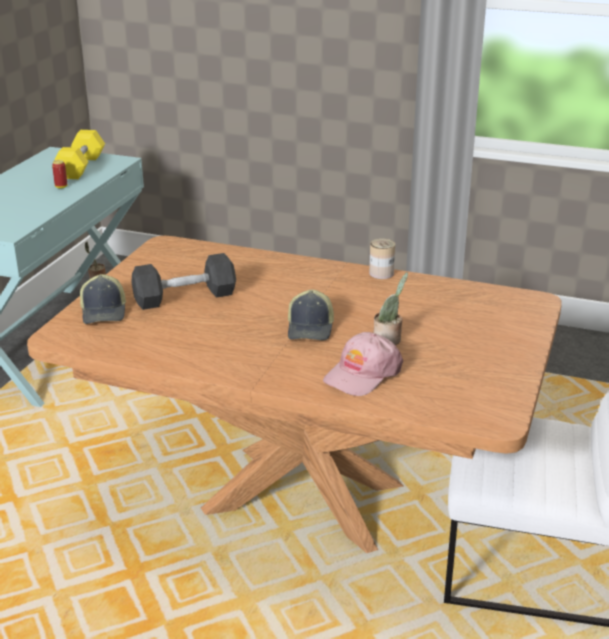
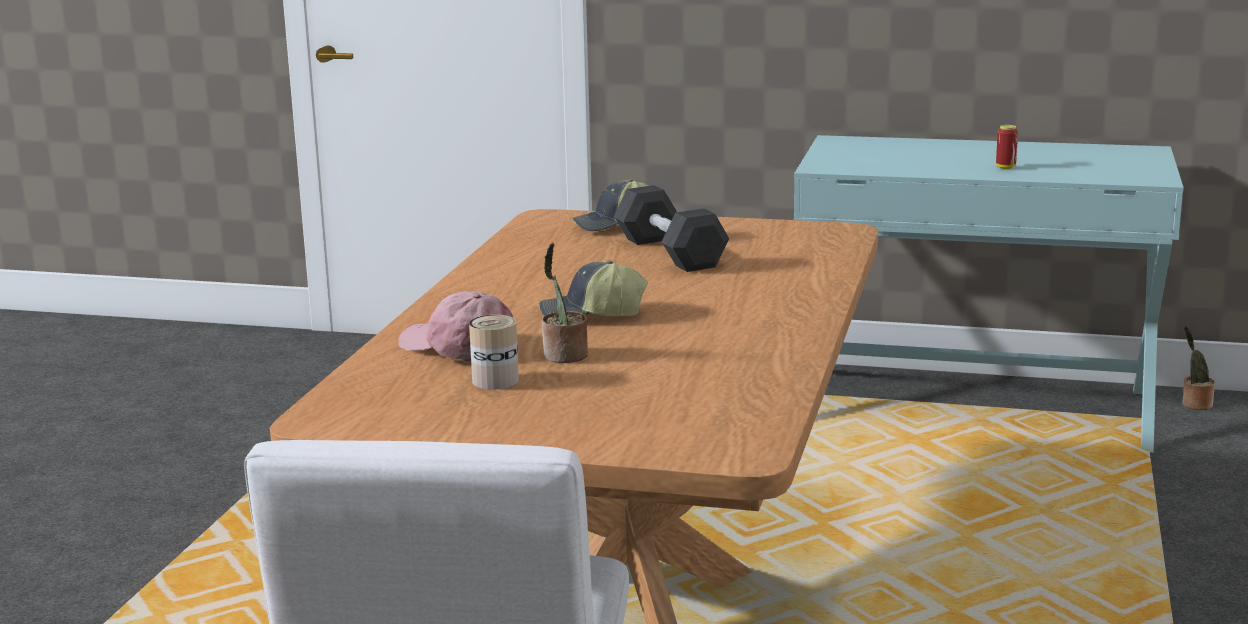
camera: 85 degrees right, 10 degrees down
yellow dumbbell [54,130,105,179] -> none
can [369,239,395,279] -> can moved to [469,315,519,390]

